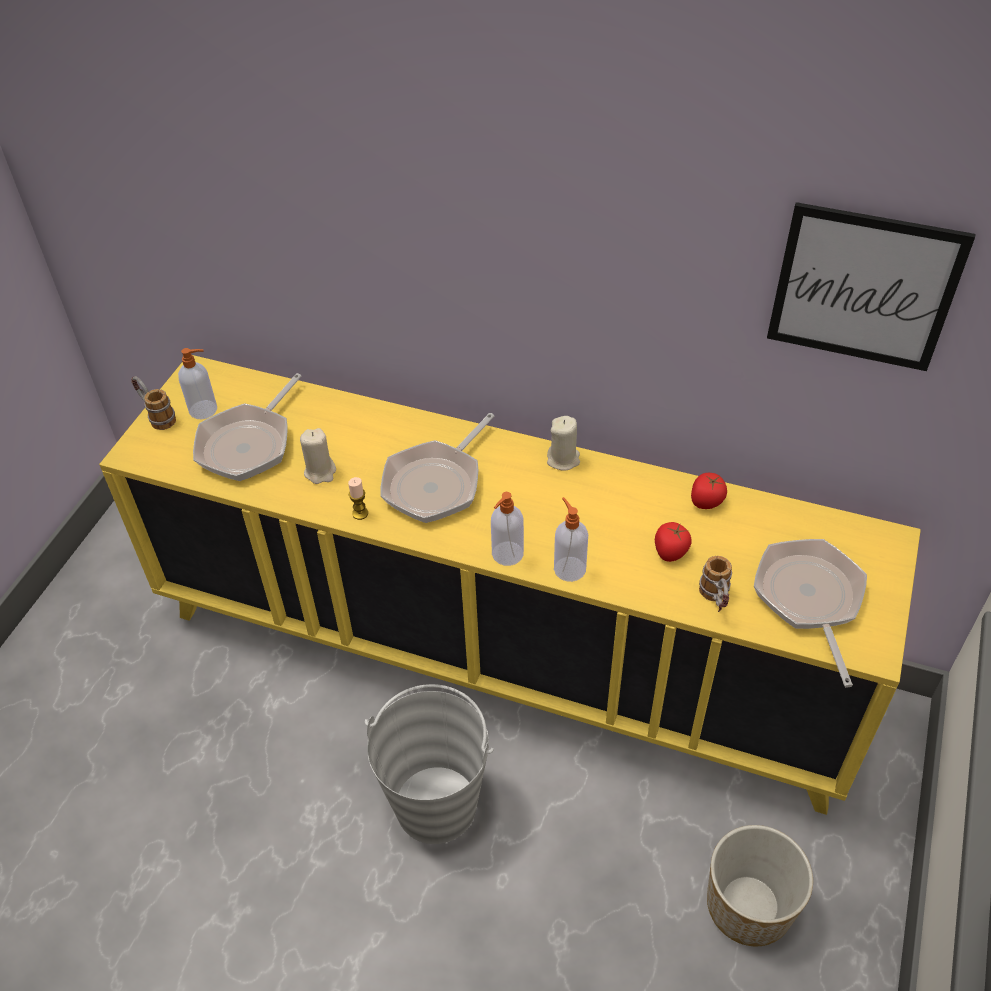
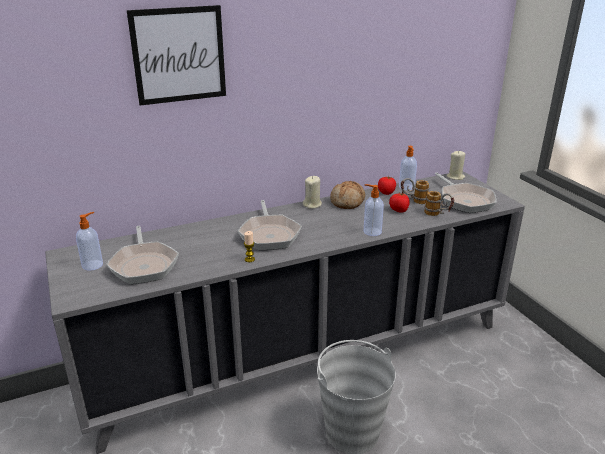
camera: 45 degrees left, 20 degrees down
yellow cabinet [99,355,921,815] -> grey cabinet [45,171,525,454]
mug [131,376,176,430] -> mug moved to [401,178,429,204]
beige candle [300,428,336,484] -> beige candle moved to [447,151,465,180]
soap dispenser [491,492,524,566] -> soap dispenser moved to [399,146,417,190]
planter [707,825,813,946] -> none
frying pan [754,539,867,688] -> frying pan turned 150 degrees counterclockwise [435,173,496,213]
picture [767,202,976,371] -> picture moved to [127,5,226,106]
none -> bread [330,181,365,209]

